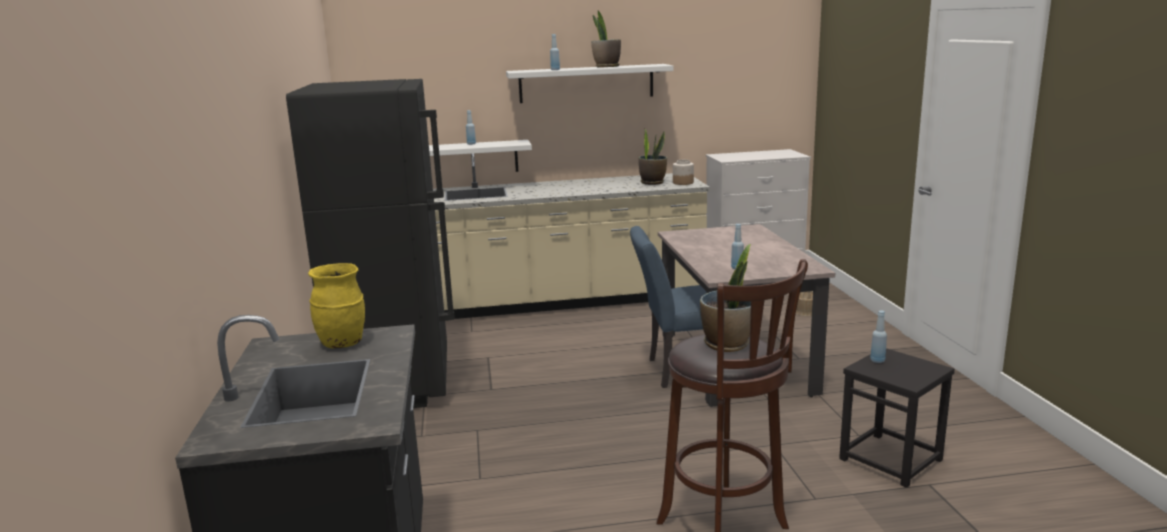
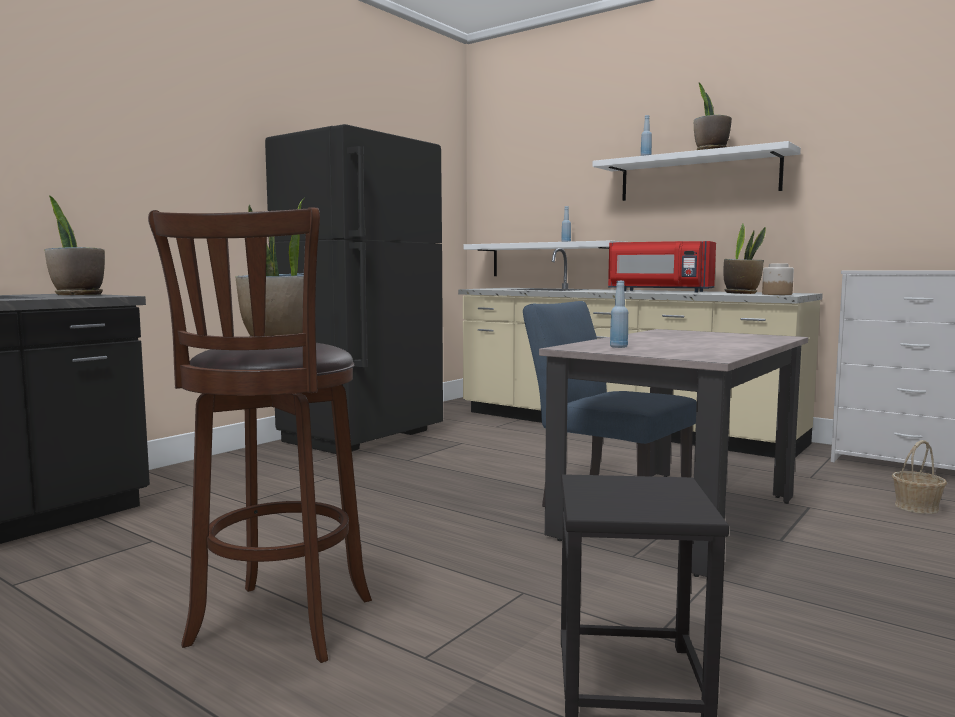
camera: 45 degrees right, 10 degrees down
yellow vase [308,263,365,348] -> potted plant [44,195,105,295]
blue bottle [870,310,887,363] -> none
none -> red microwave [608,241,716,293]

